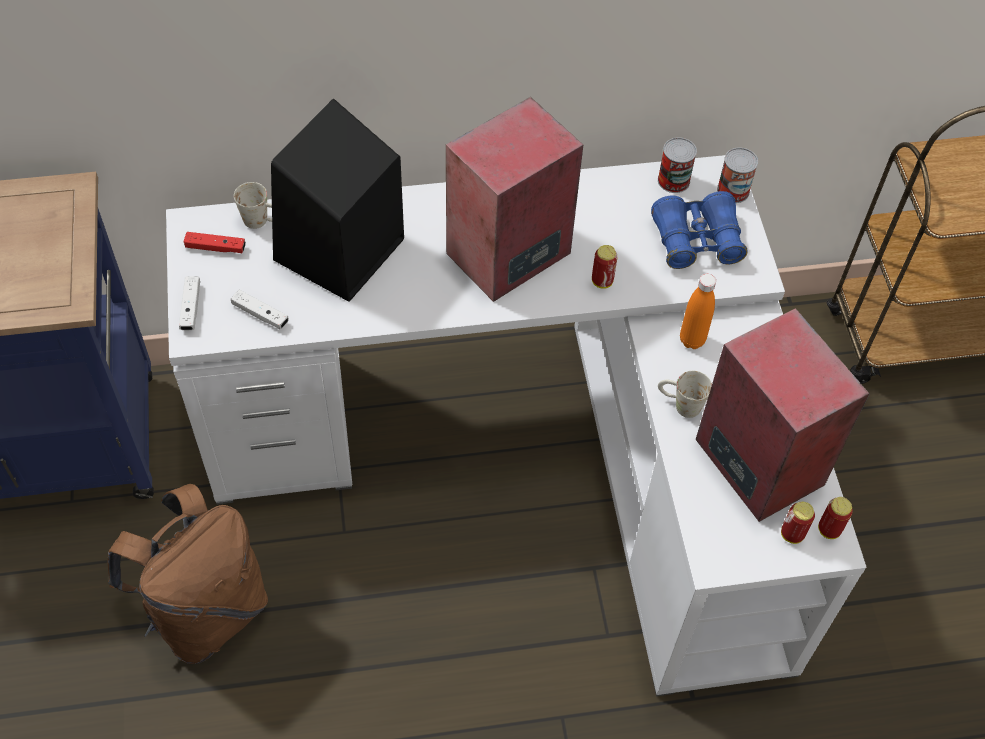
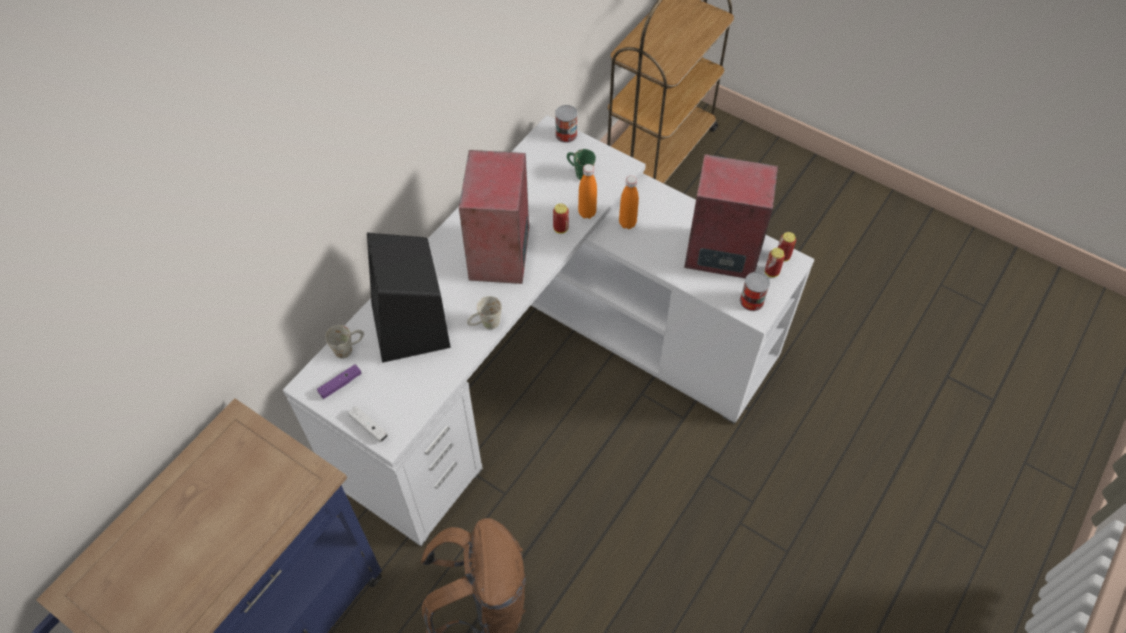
camera: 45 degrees left, 0 degrees up
red game controller [184,232,246,253] -> purple game controller [317,364,362,399]
white game controller [231,290,289,329] -> none
blue binoculars [651,191,747,269] -> green mug [567,149,596,180]
can [658,137,697,193] -> can moved to [740,272,770,311]
white mug [658,371,712,418] -> white mug moved to [467,296,502,329]
none -> orange bottle [578,164,597,219]

